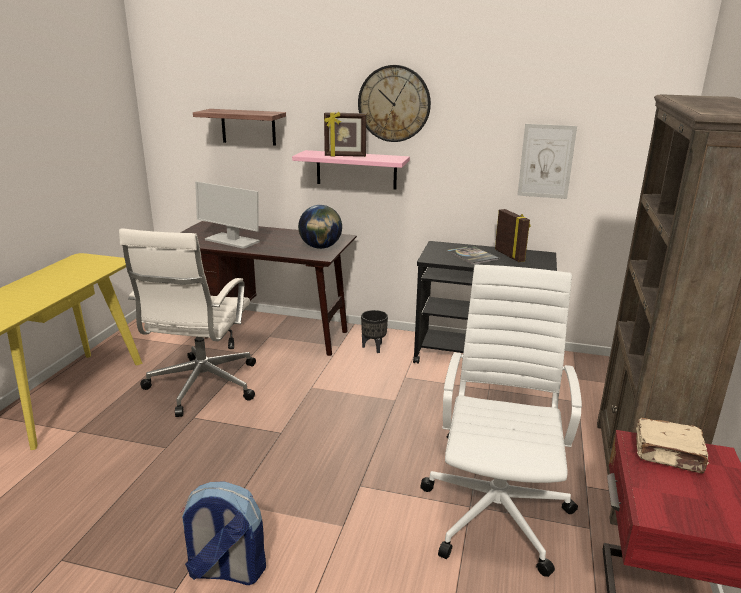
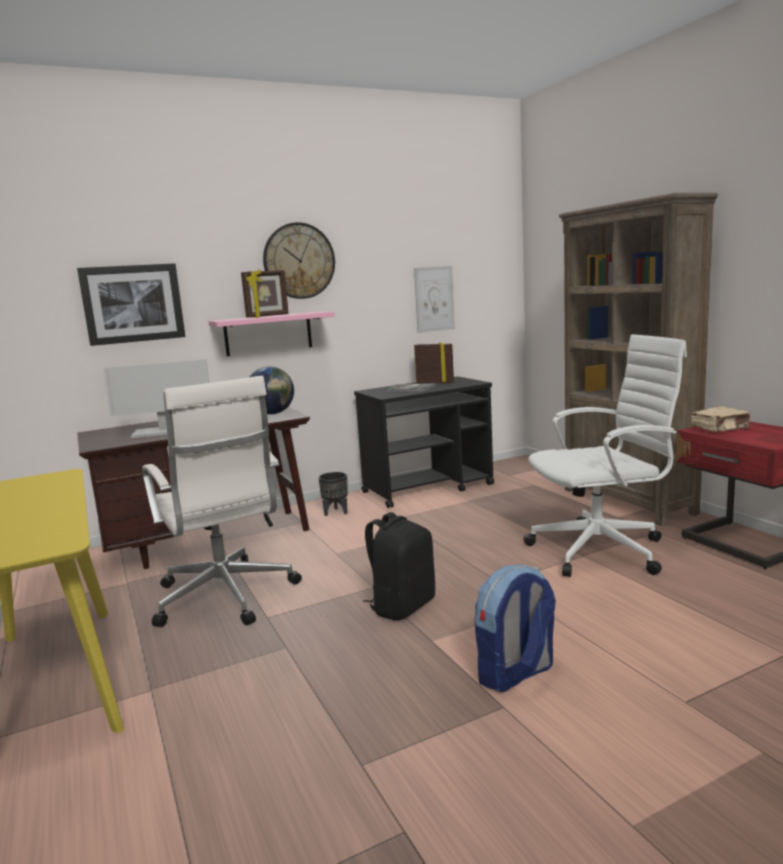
camera: 40 degrees left, 10 degrees down
shelf [193,109,286,146] -> picture [77,263,186,346]
white office chair [420,264,582,577] -> white office chair turned 105 degrees clockwise [524,334,687,577]
none -> black backpack [363,512,435,621]

